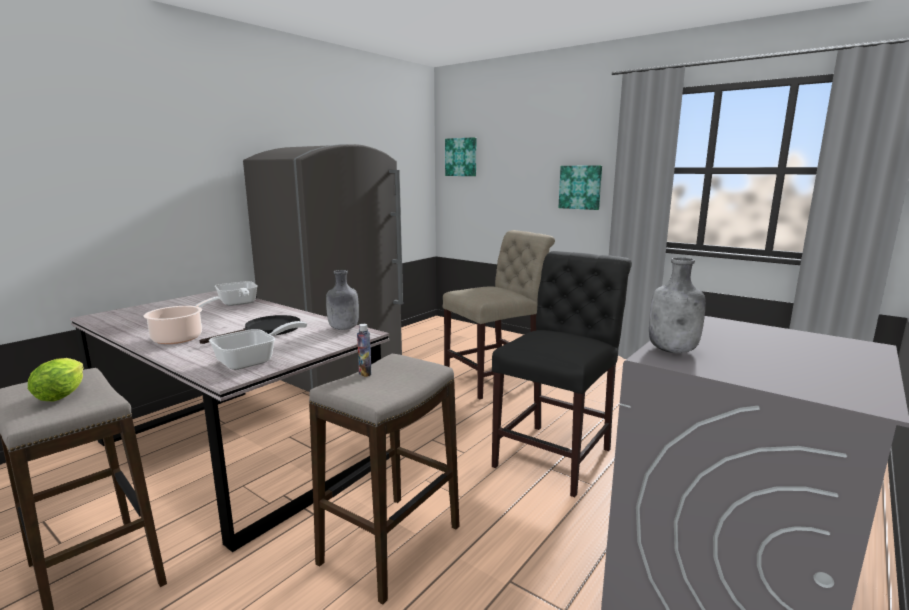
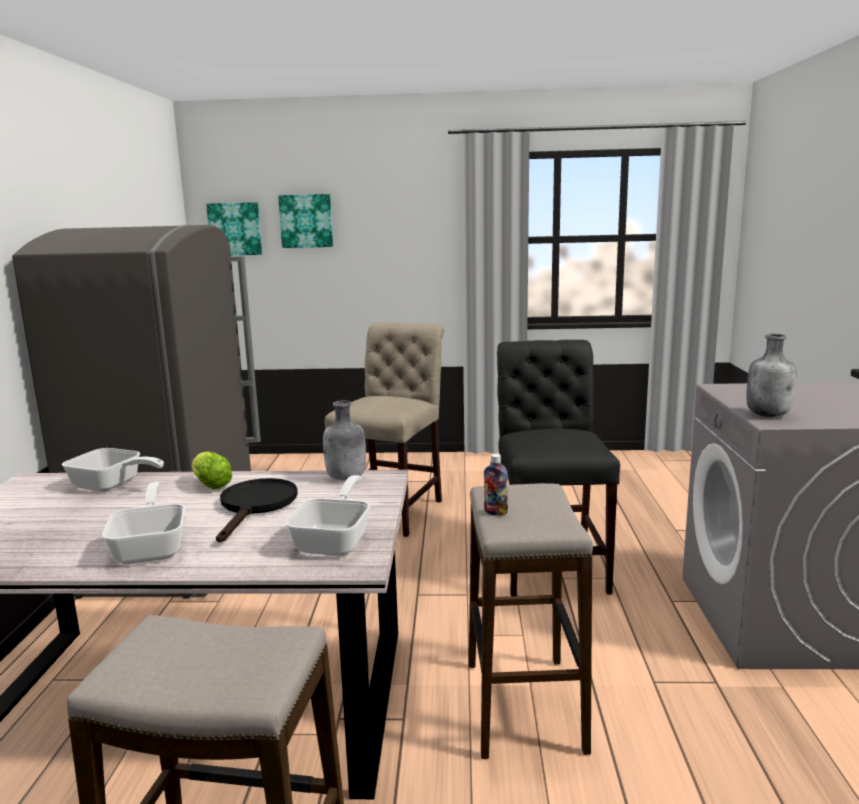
camera: 35 degrees left, 0 degrees up
lettuce [28,358,84,401] -> lettuce moved to [192,451,232,489]
cooking pot [143,296,220,344] -> frying pan [102,482,185,564]
picture [558,166,602,210] -> picture moved to [278,194,333,248]

